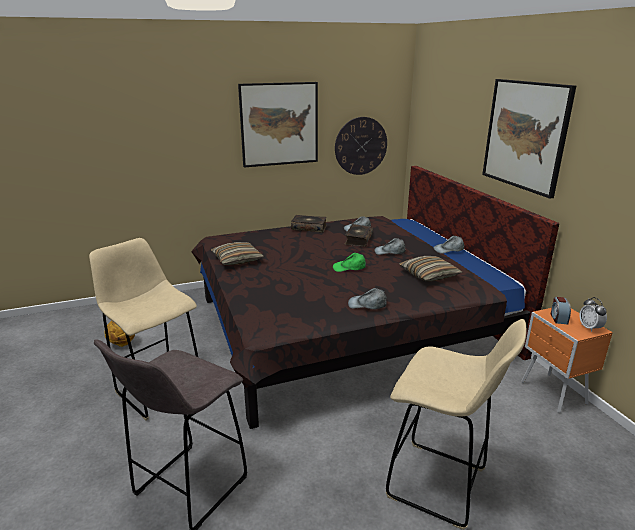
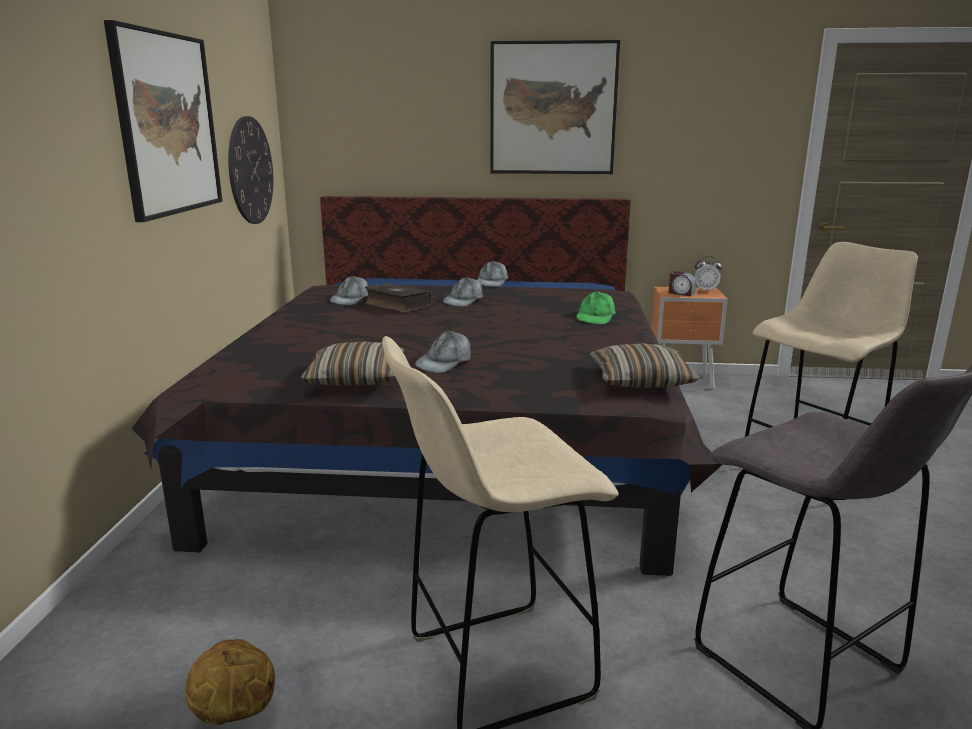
camera: 65 degrees left, 5 degrees down
book [291,215,326,233] -> none
green cap [333,253,366,272] -> green cap moved to [577,292,616,324]
grey cap [348,288,387,309] -> grey cap moved to [415,331,471,373]
pillow [399,256,462,281] -> pillow moved to [590,343,699,388]

